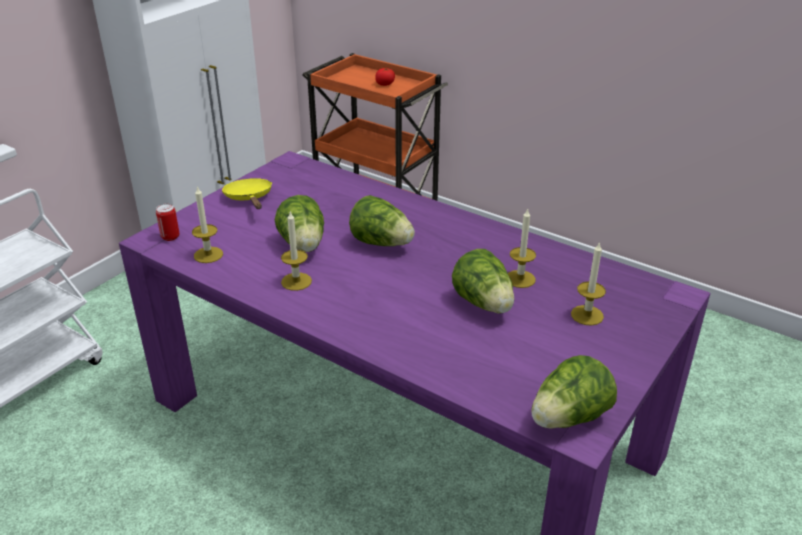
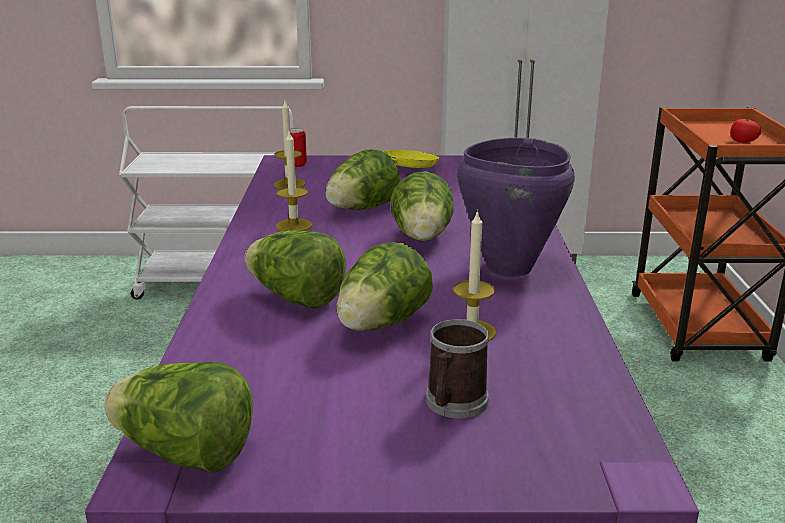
camera: 55 degrees right, 10 degrees down
candle [571,242,606,326] -> mug [426,319,489,418]
none -> lettuce [244,230,346,309]
none -> purple cooking pot [457,138,575,277]

